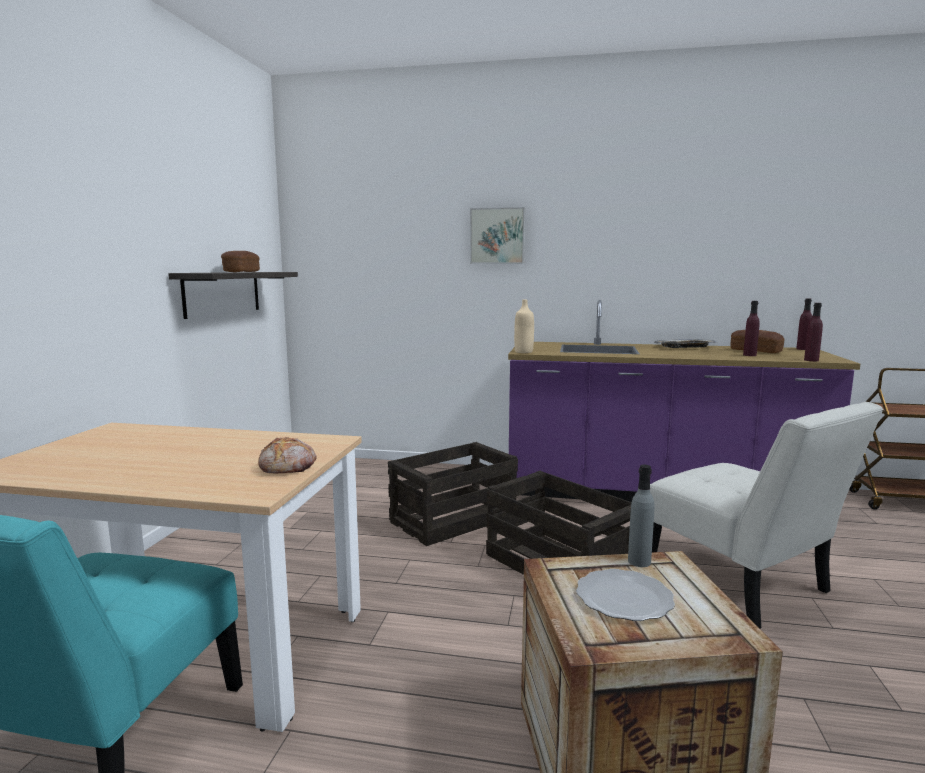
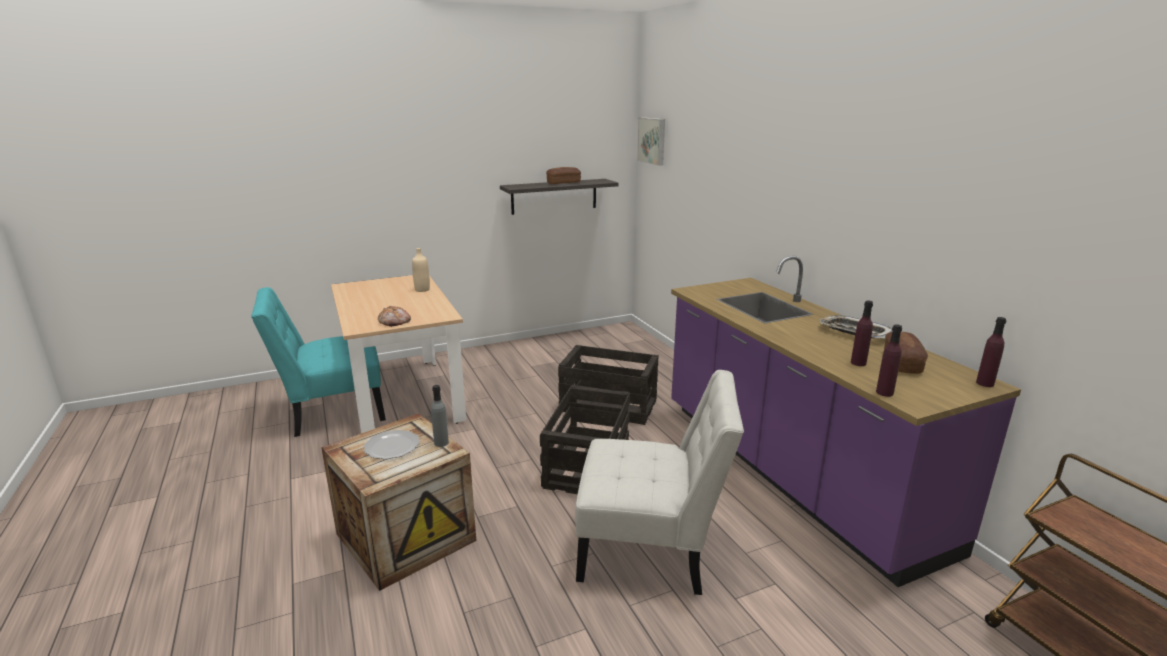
camera: 55 degrees right, 10 degrees up
picture [470,207,525,264] -> picture moved to [637,117,665,166]
beige bottle [514,300,534,353] -> beige bottle moved to [412,248,430,292]
white chair [650,402,883,629] -> white chair turned 105 degrees counterclockwise [575,370,744,595]

